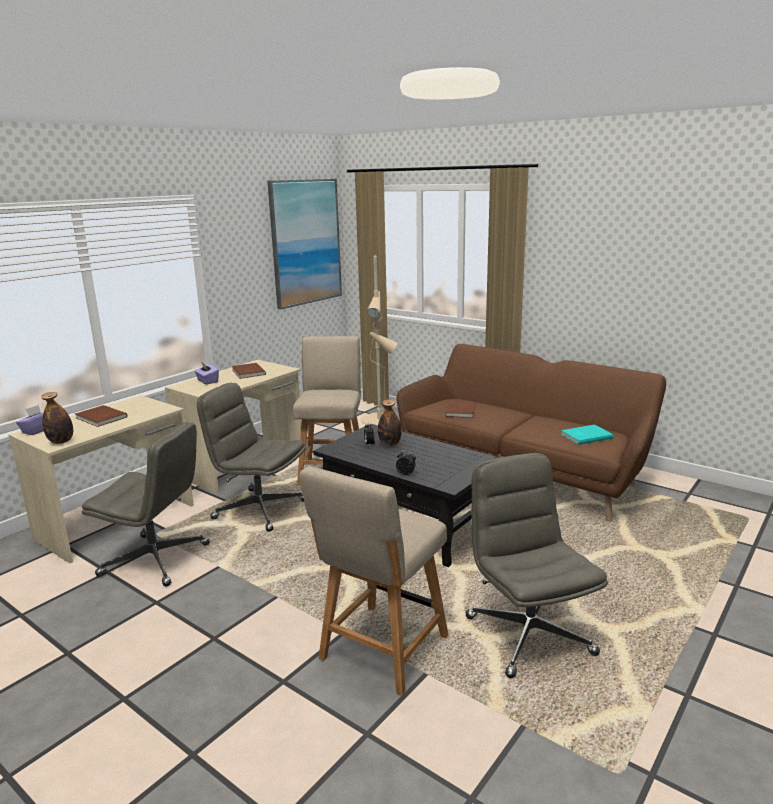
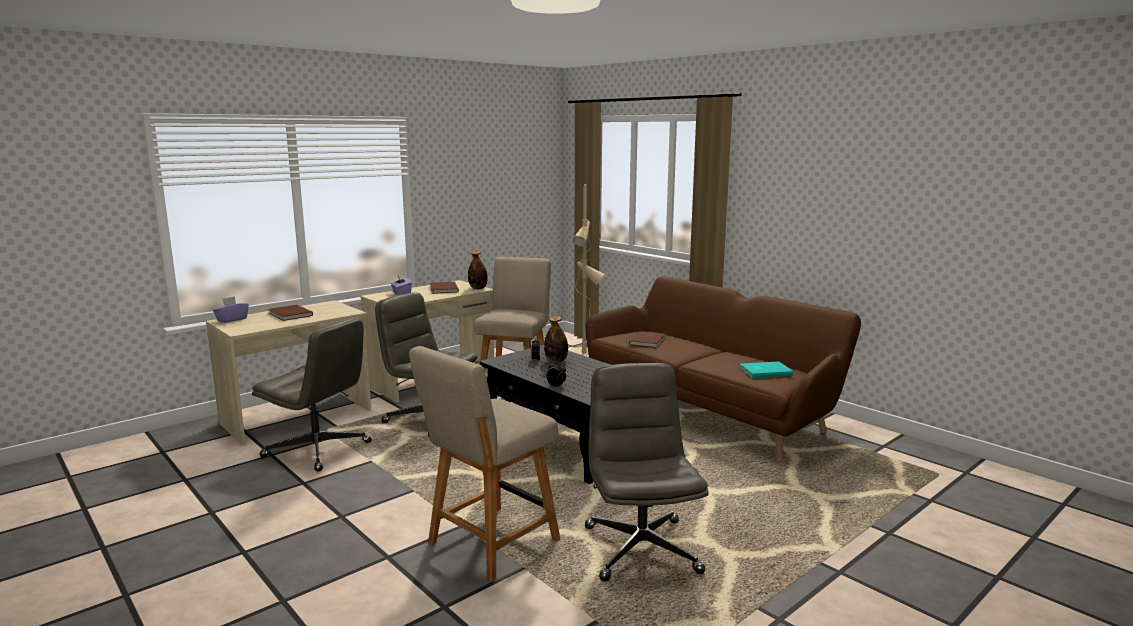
camera: 10 degrees right, 5 degrees down
bottle [41,392,73,444] -> bottle moved to [468,251,488,289]
picture [267,179,342,310] -> none

